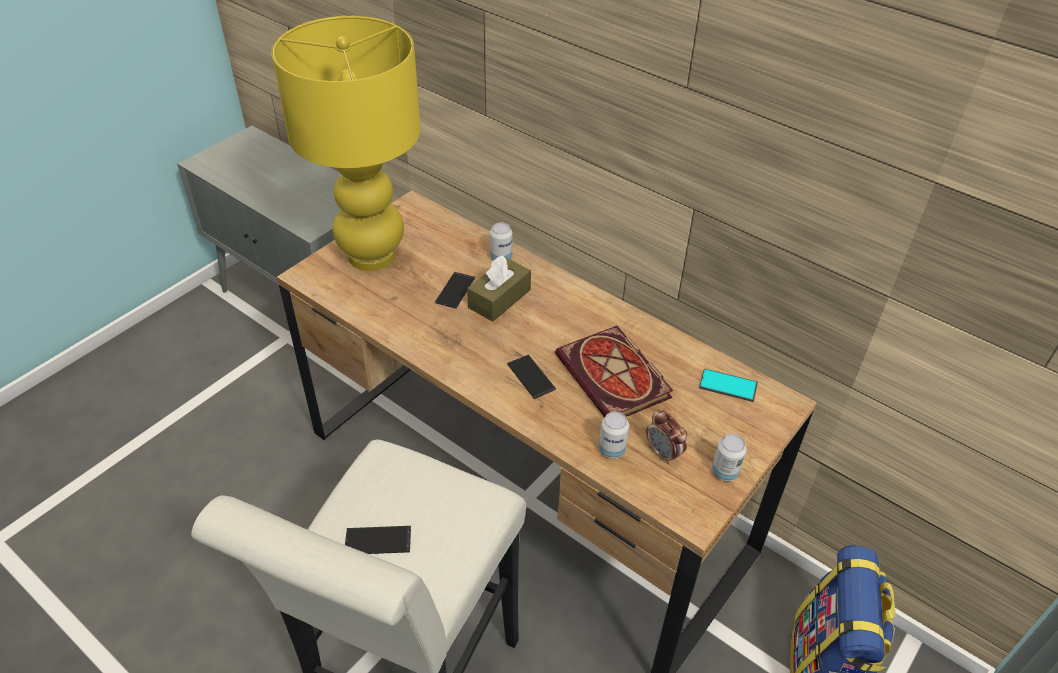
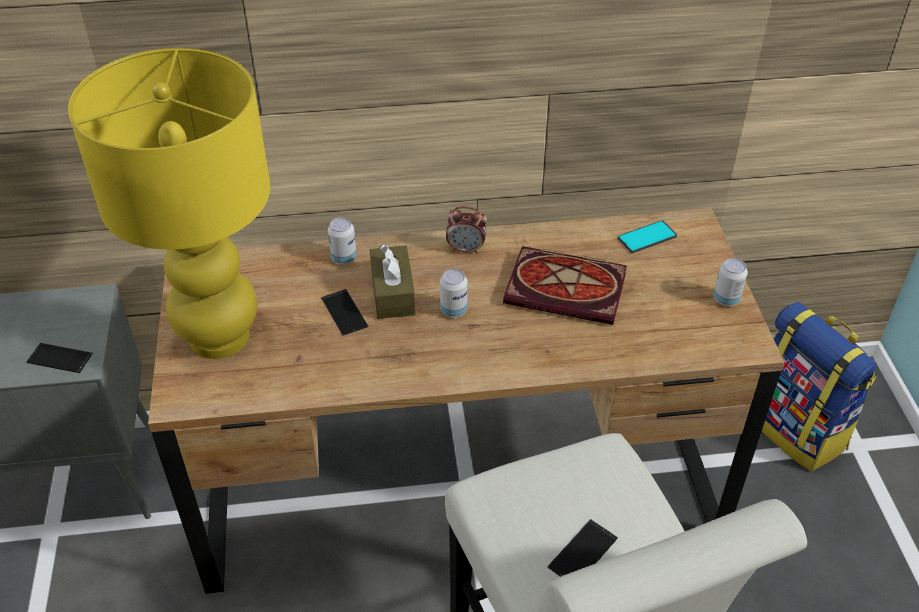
camera: 45 degrees left, 0 degrees up
phone [507,354,556,399] -> phone moved to [26,343,93,373]
can [599,411,629,459] -> can moved to [440,269,468,317]
alarm clock [646,409,687,464] -> alarm clock moved to [446,206,487,254]

